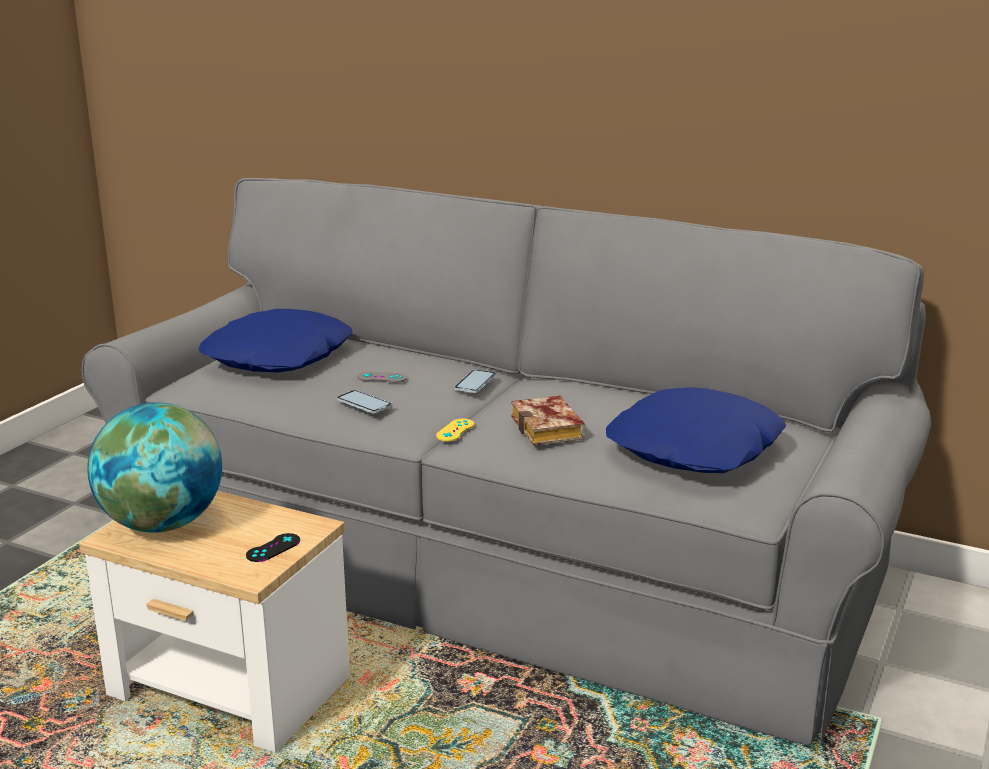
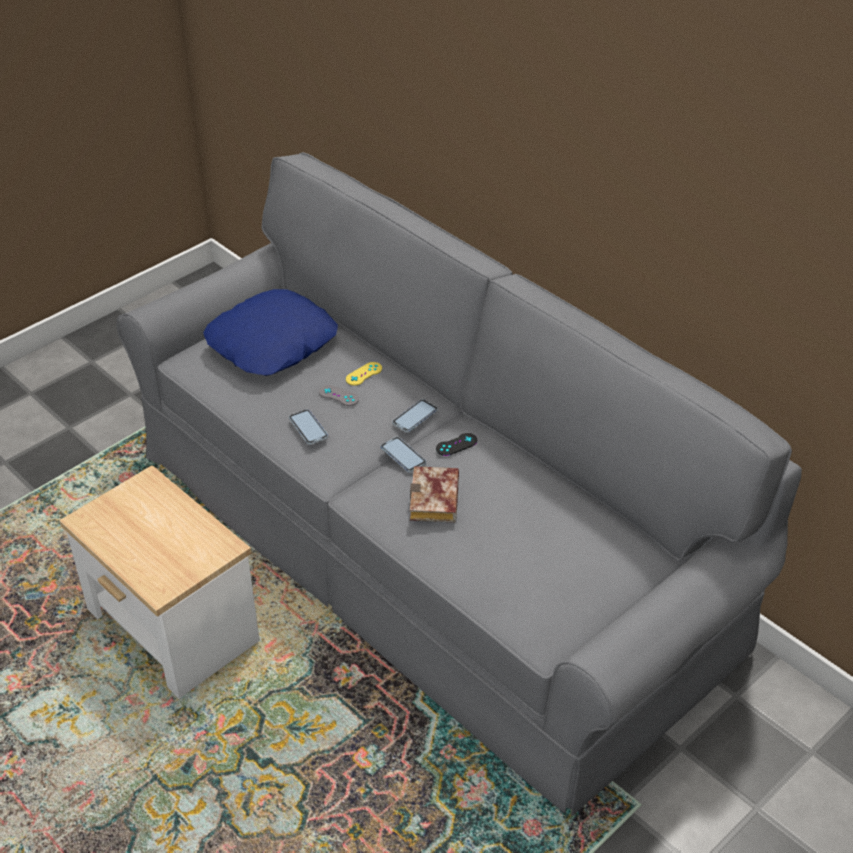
camera: 20 degrees right, 20 degrees up
globe [87,402,222,533] -> none
black game controller [246,533,300,562] -> black game controller moved to [436,433,477,456]
yellow game controller [436,419,474,441] -> yellow game controller moved to [346,362,382,386]
blue pillow [606,387,786,473] -> none
none -> phone [381,437,426,472]

